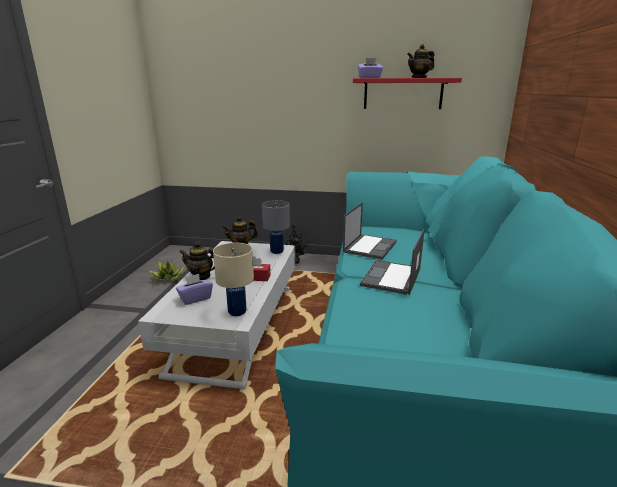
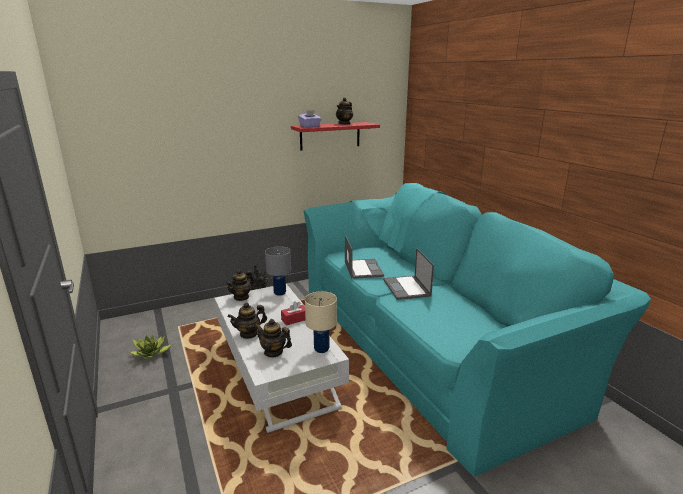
camera: 35 degrees left, 0 degrees up
purple tissue box [176,274,213,305] -> teapot [255,319,292,358]

